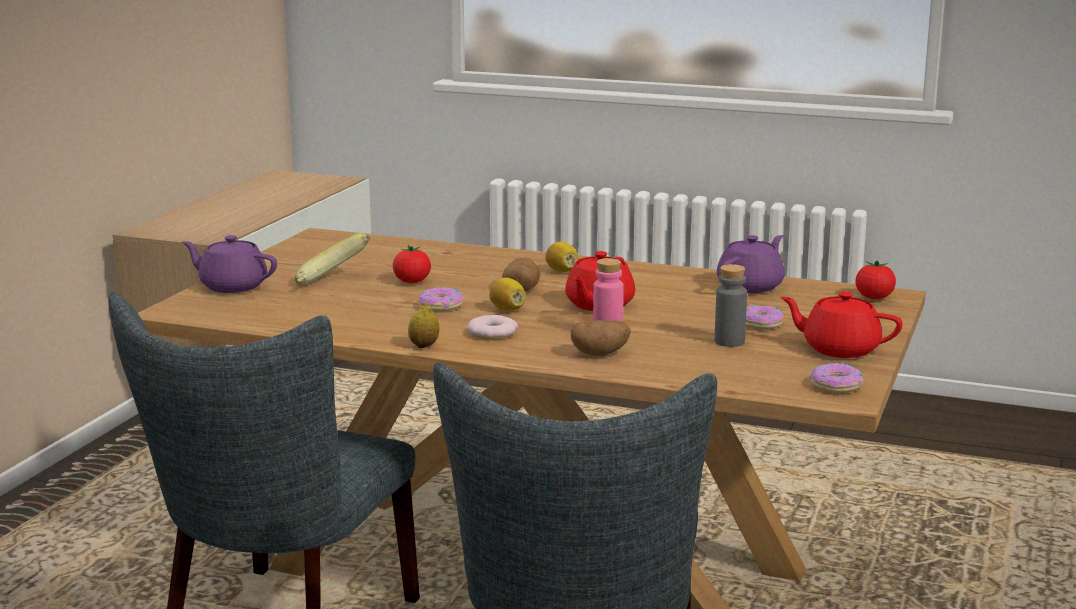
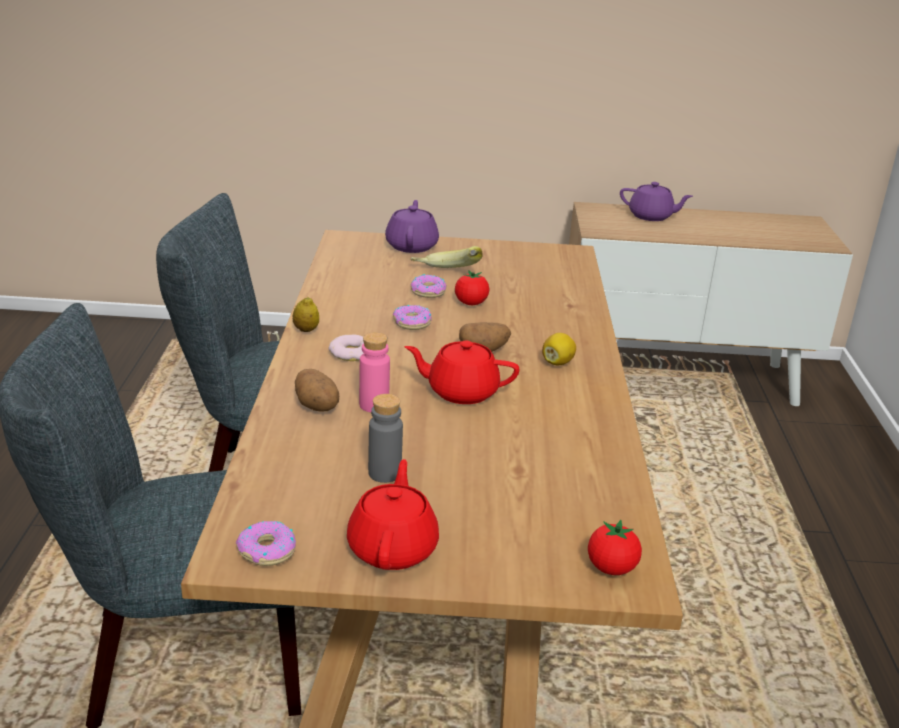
camera: 70 degrees right, 10 degrees up
lemon [489,278,526,311] -> none
purple teapot [717,235,785,293] -> purple teapot moved to [620,182,693,221]
donut [746,305,784,330] -> donut moved to [411,274,447,298]

